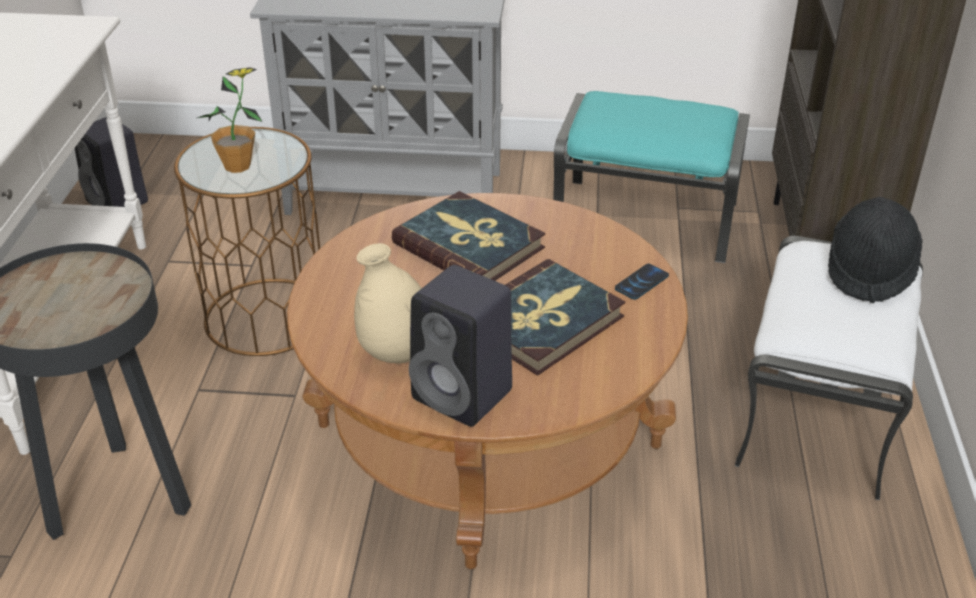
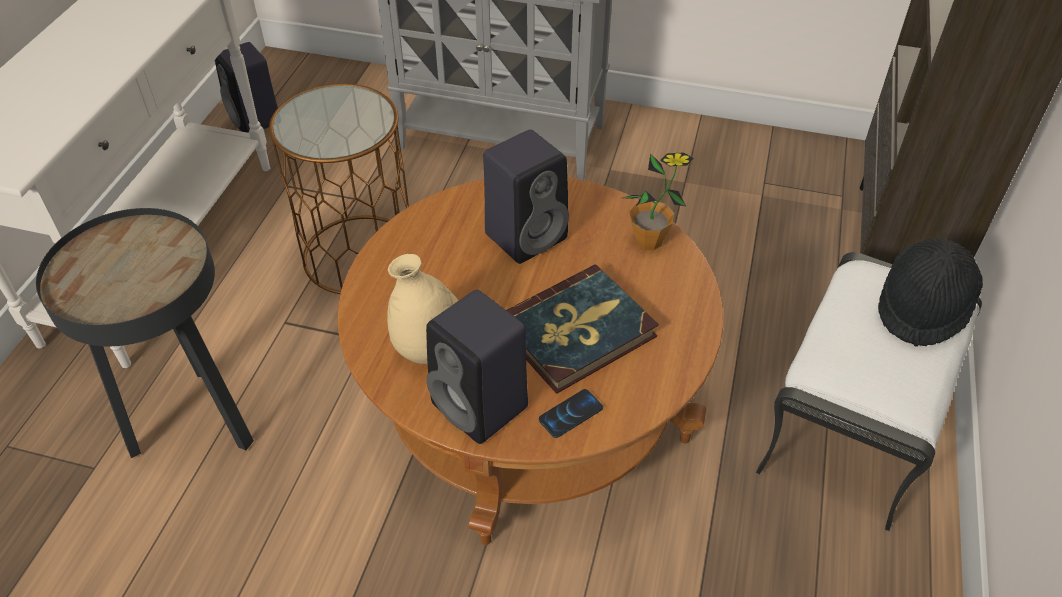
camera: 10 degrees right, 10 degrees up
potted plant [198,67,263,173] -> potted plant moved to [622,152,694,250]
book [392,191,545,281] -> black speaker [483,130,569,264]
turquoise ottoman [553,91,750,263] -> none
phone [615,264,669,300] -> phone moved to [539,389,603,438]

